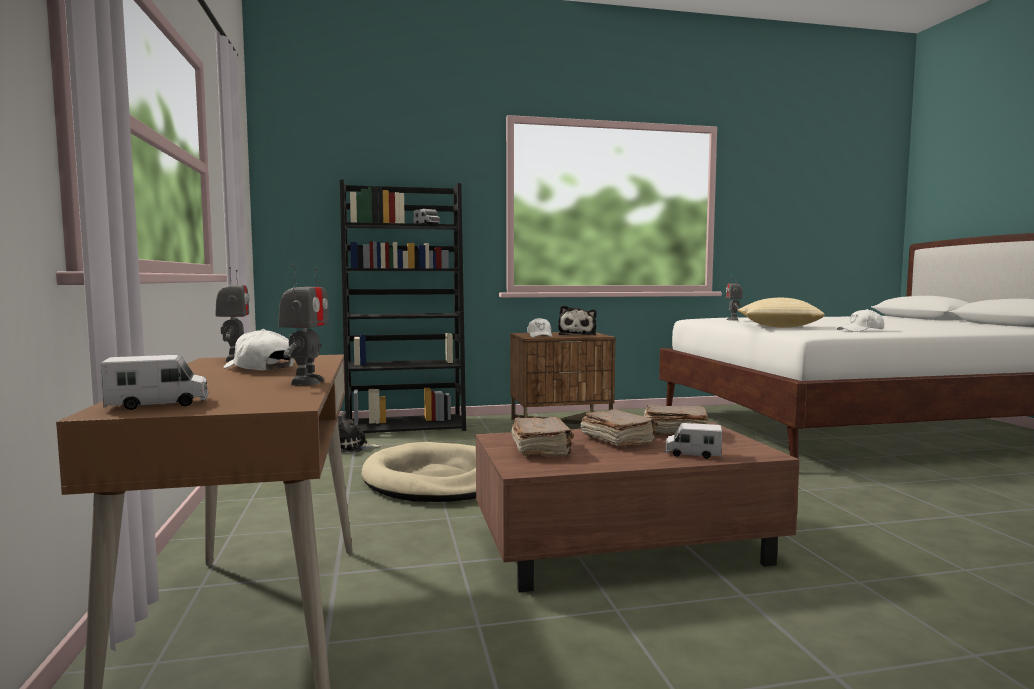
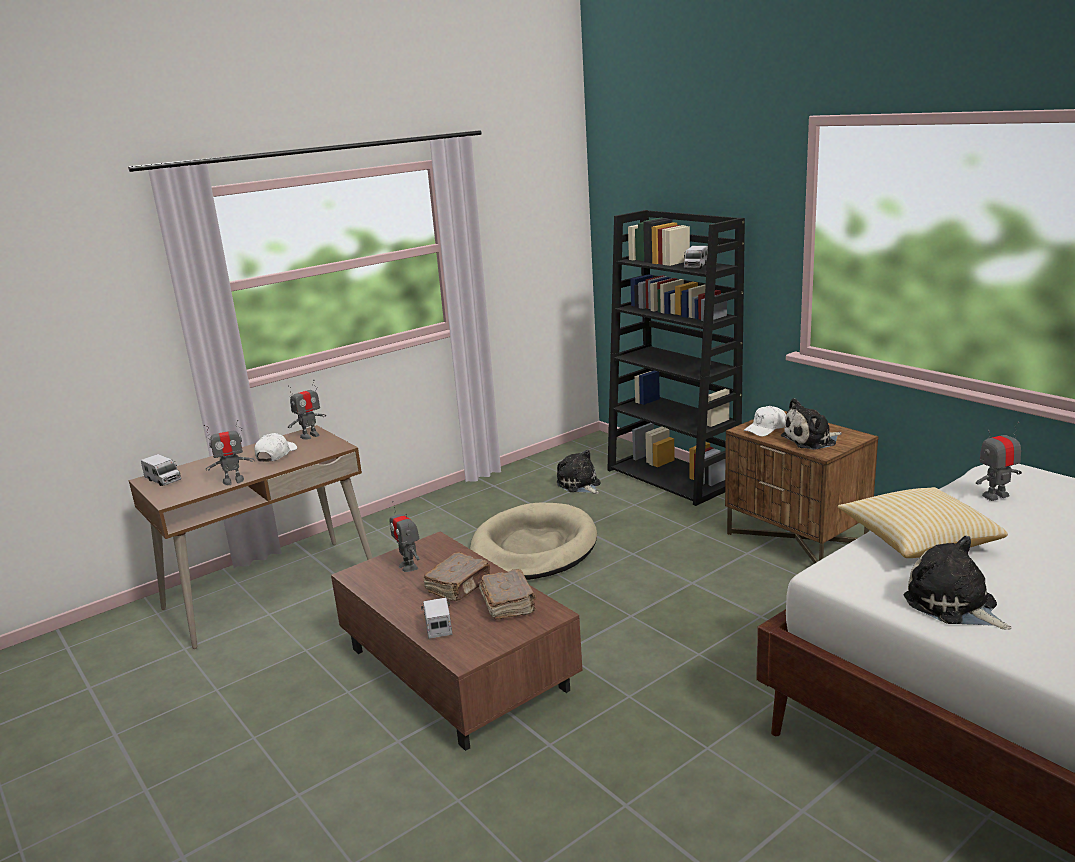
camera: 65 degrees right, 15 degrees up
brown book [511,417,574,456] -> toy robot [389,501,420,572]
white cap [837,309,884,332] -> plush toy [904,536,1012,630]

